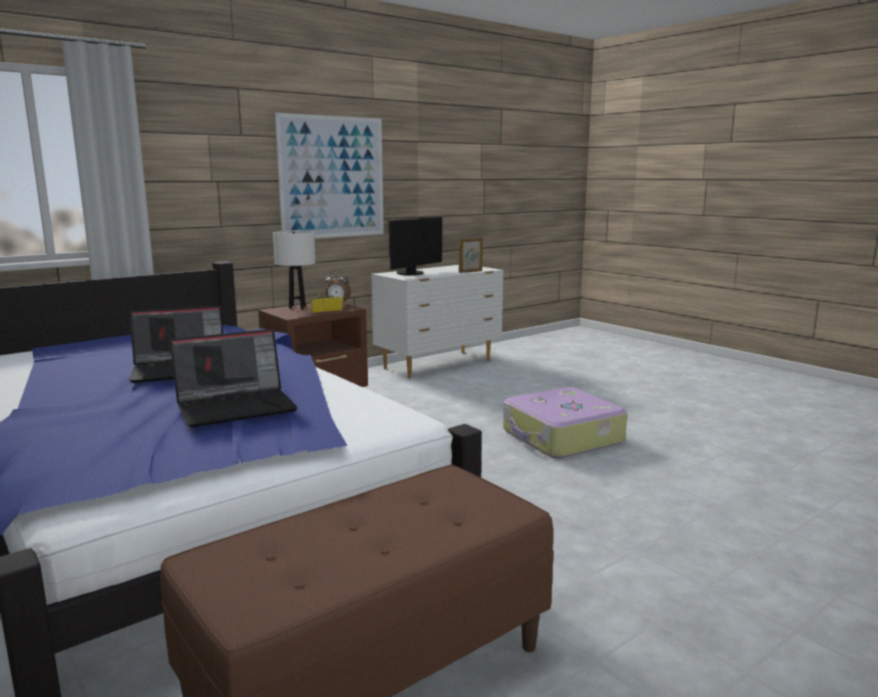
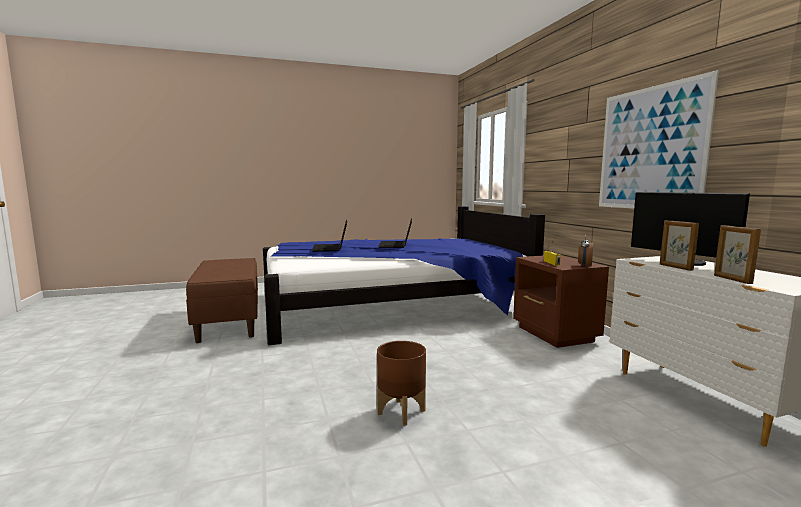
camera: 110 degrees right, 5 degrees down
white table lamp [273,231,315,309] -> none
suitcase [503,387,627,458] -> brown planter [377,341,426,426]
none -> picture frame [660,220,699,271]

